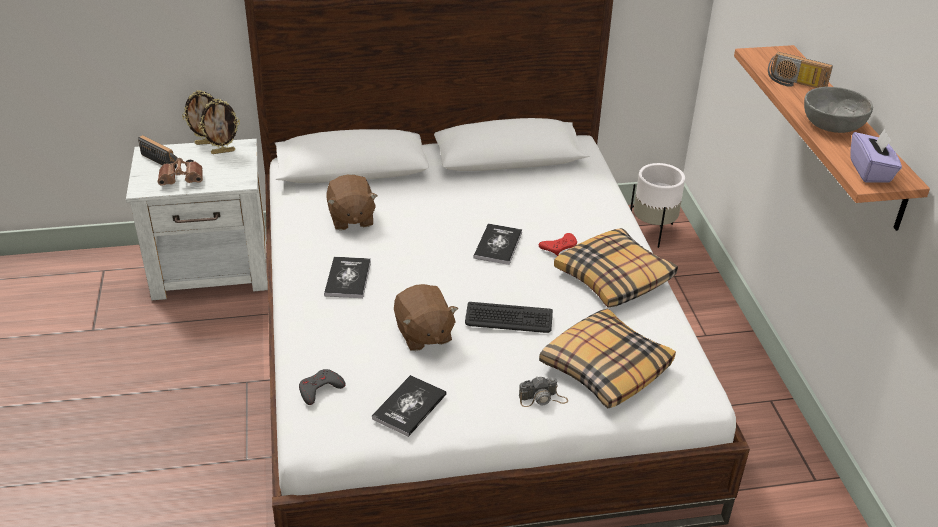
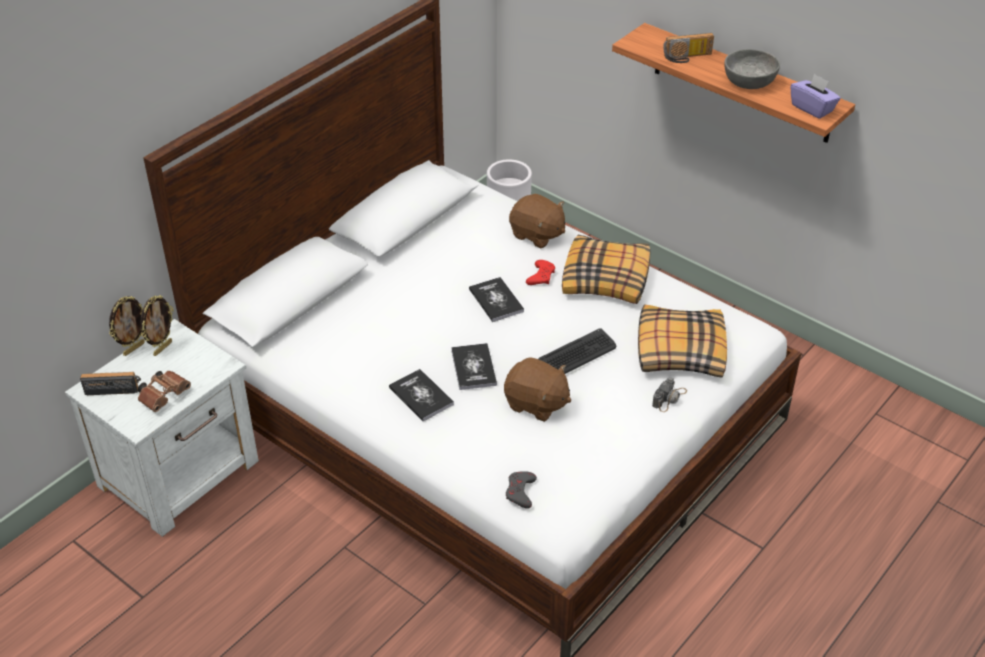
camera: 40 degrees left, 5 degrees up
brown plush toy [326,175,378,230] -> brown plush toy moved to [509,194,565,248]
book [372,375,447,437] -> book moved to [451,343,497,390]

